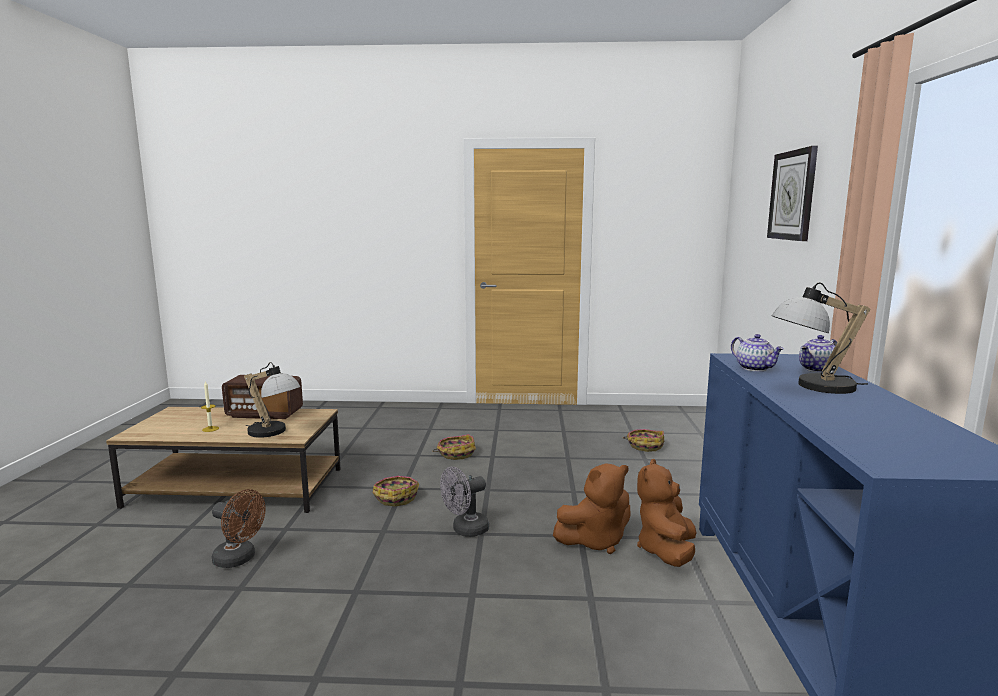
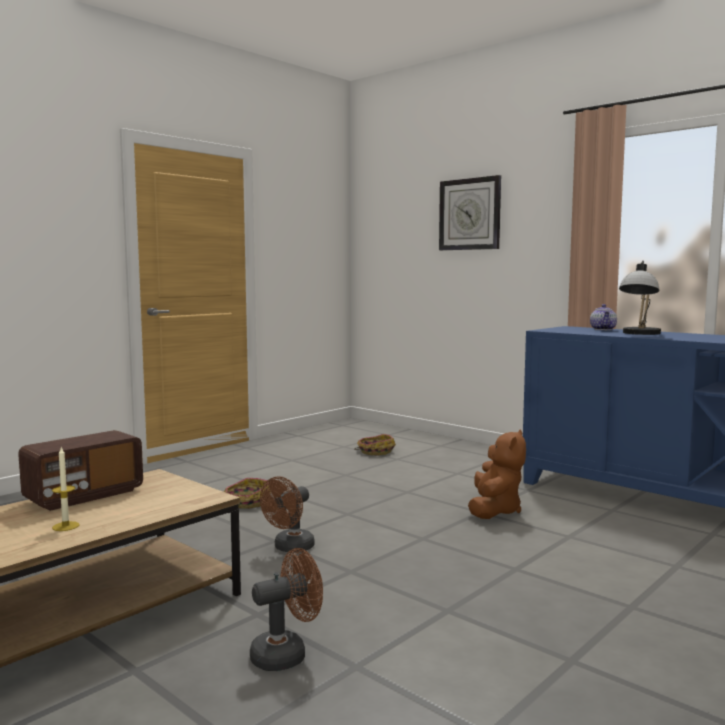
camera: 50 degrees left, 5 degrees down
table lamp [244,362,300,438] -> none
basket [373,476,419,506] -> brown fan [260,476,315,553]
grey fan [440,467,489,537] -> none
brown plush toy [637,459,696,567] -> none
teapot [731,334,784,371] -> none

